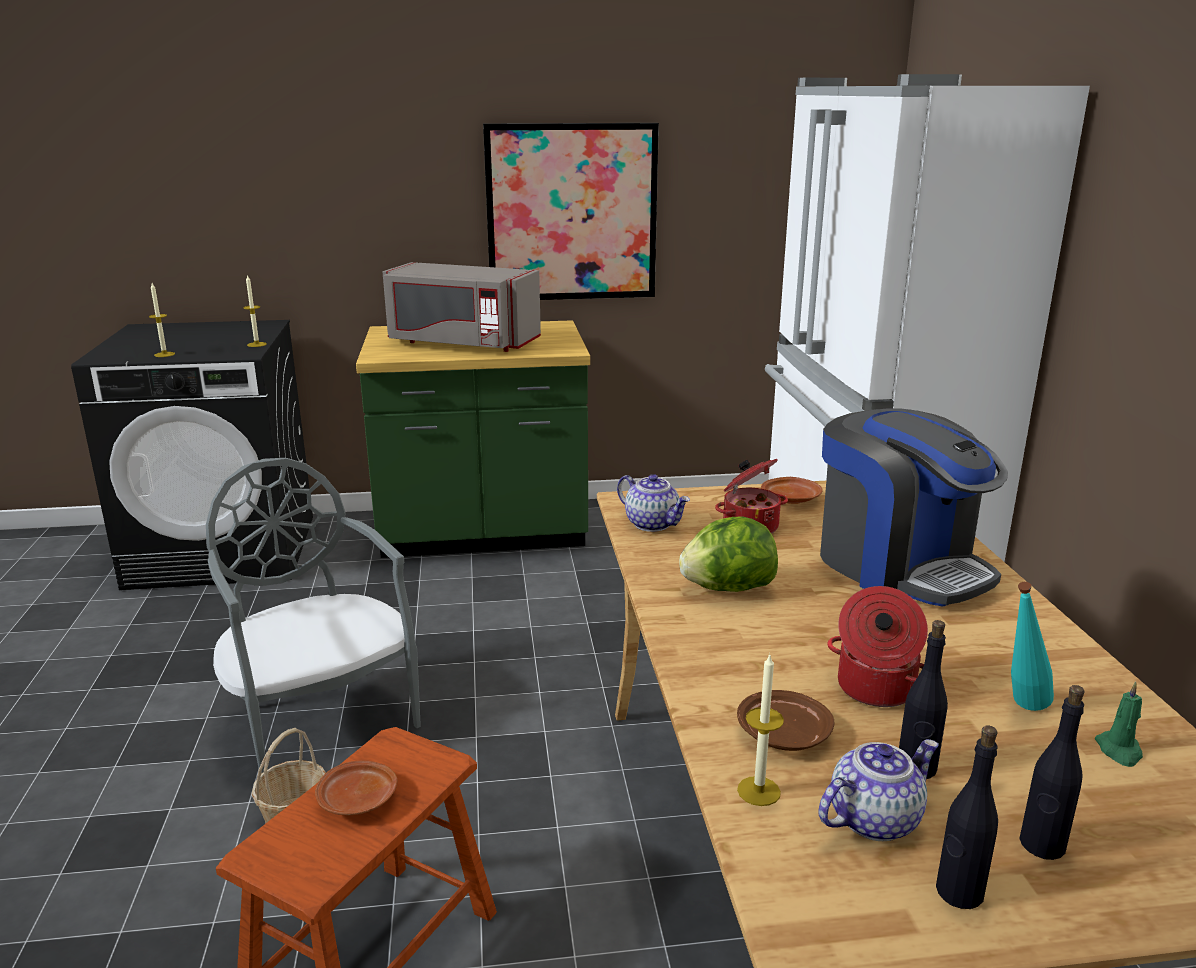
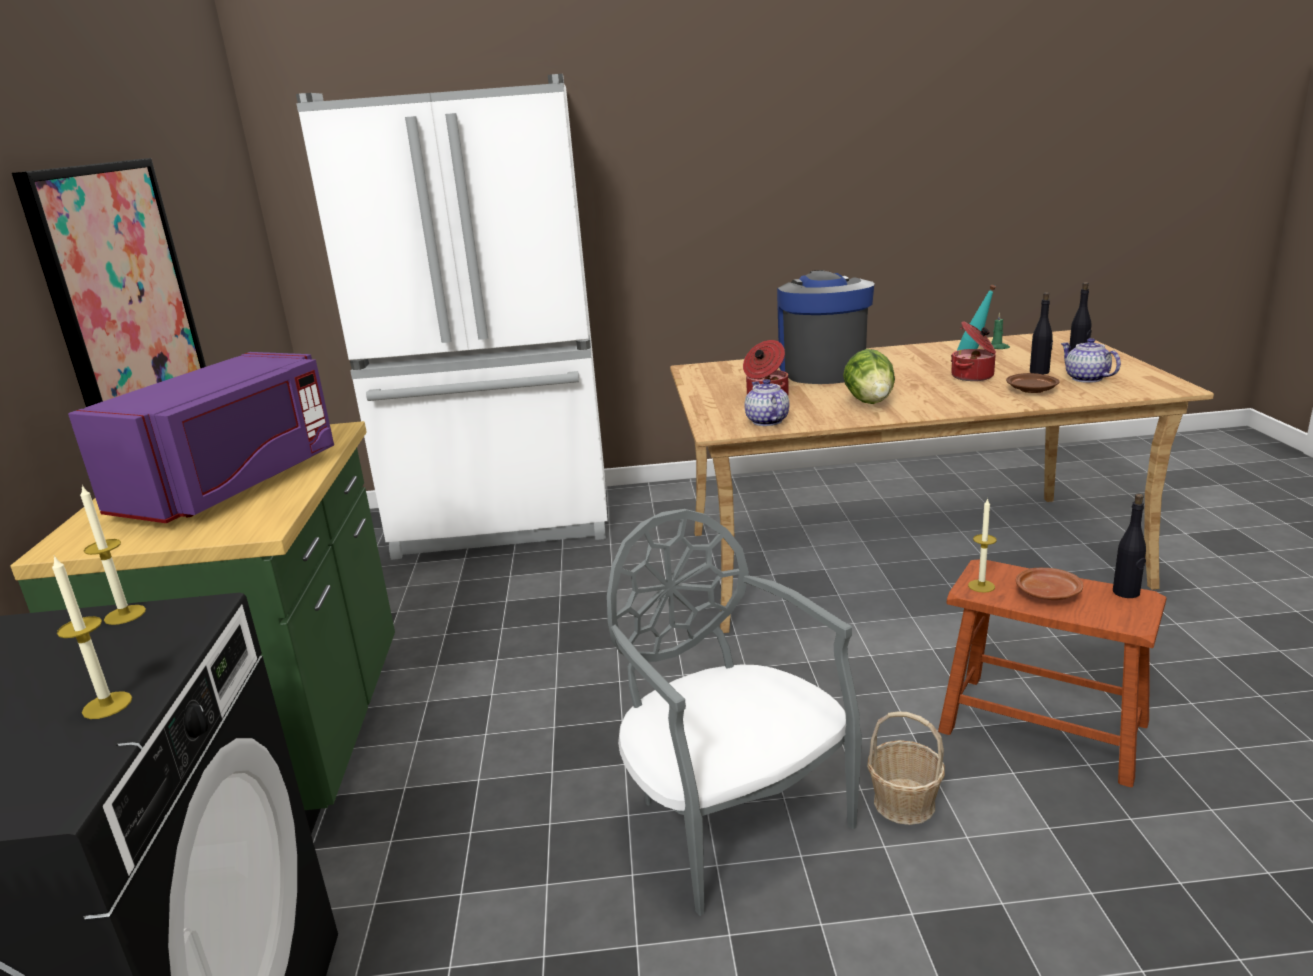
camera: 85 degrees left, 0 degrees up
grey chair [206,458,421,774] -> grey chair turned 90 degrees clockwise [607,509,862,916]
grey microwave [383,262,541,352] -> purple microwave [68,352,334,523]
teapot [617,474,690,532] -> teapot turned 60 degrees counterclockwise [745,379,789,426]
candle [737,655,784,806] -> candle moved to [968,498,996,593]
brown plate [761,477,823,504] -> none
coffee machine [820,409,1008,607] -> coffee machine turned 60 degrees counterclockwise [777,270,874,384]
black bottle [936,725,998,909] -> black bottle moved to [1113,494,1146,598]

